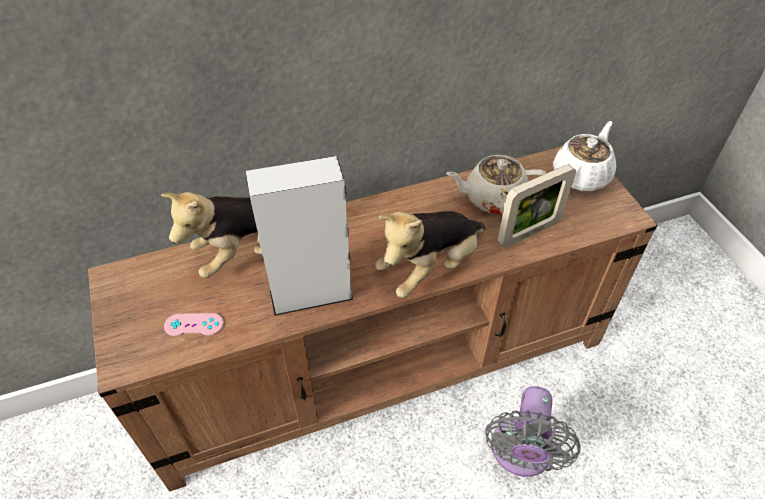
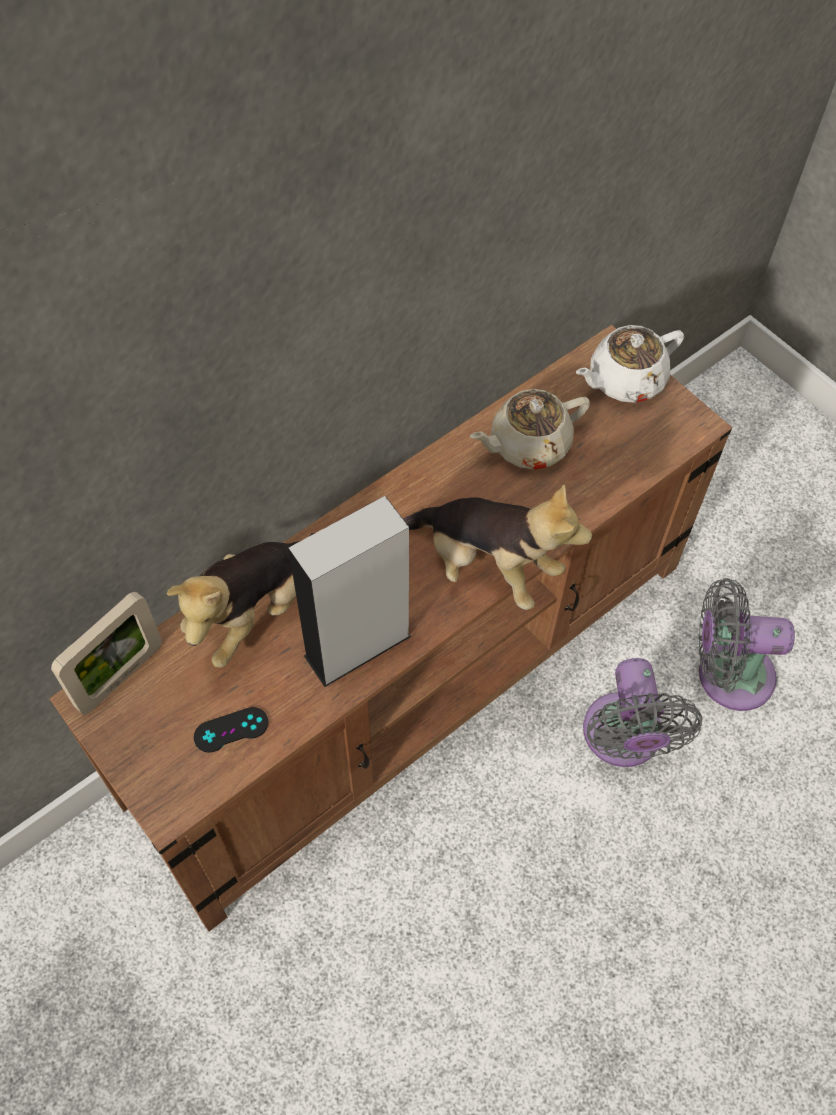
camera: 20 degrees left, 10 degrees up
pink game controller [164,313,224,336] -> black game controller [194,707,268,753]
plush toy [375,211,485,298] -> plush toy turned 90 degrees counterclockwise [403,484,592,610]
picture frame [498,164,576,248] -> picture frame moved to [51,591,162,715]
white teapot [553,121,616,191] -> white teapot turned 135 degrees counterclockwise [576,325,684,403]
none -> grey fan [699,578,795,711]

